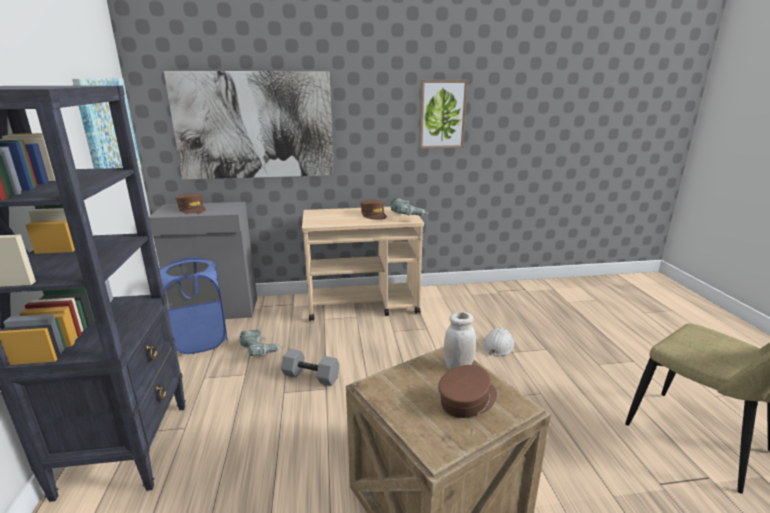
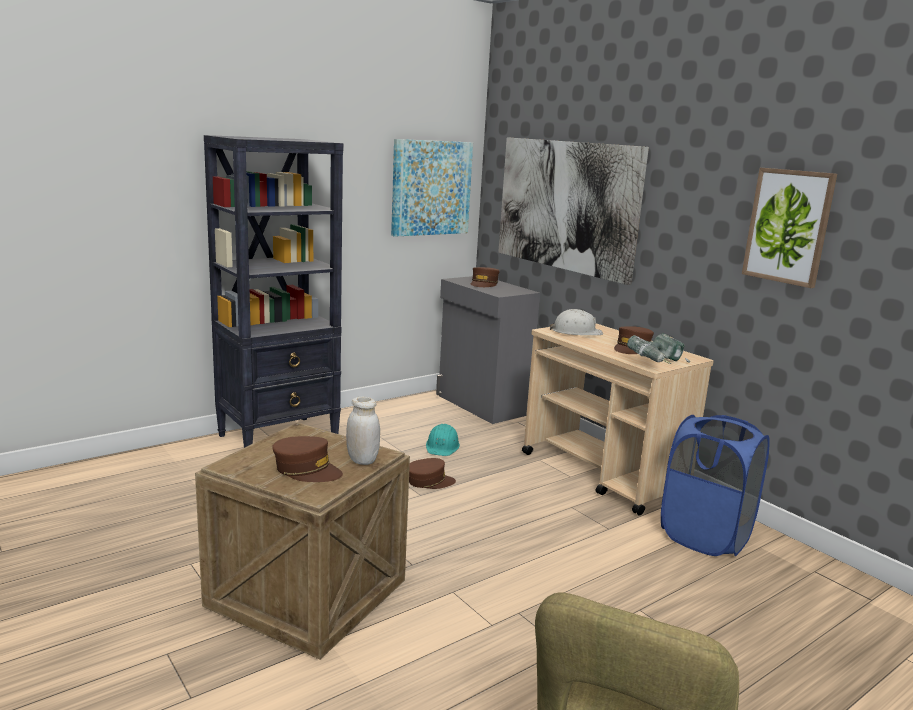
camera: 60 degrees right, 5 degrees down
blue laundry basket [159,257,227,354] -> blue laundry basket moved to [661,415,770,556]
power drill [239,330,285,356] -> turquoise hard hat [426,424,460,456]
grey dumbbell [281,349,340,386] -> brown cap [409,458,456,489]
white hard hat [483,328,514,356] -> white hard hat moved to [550,309,603,335]

